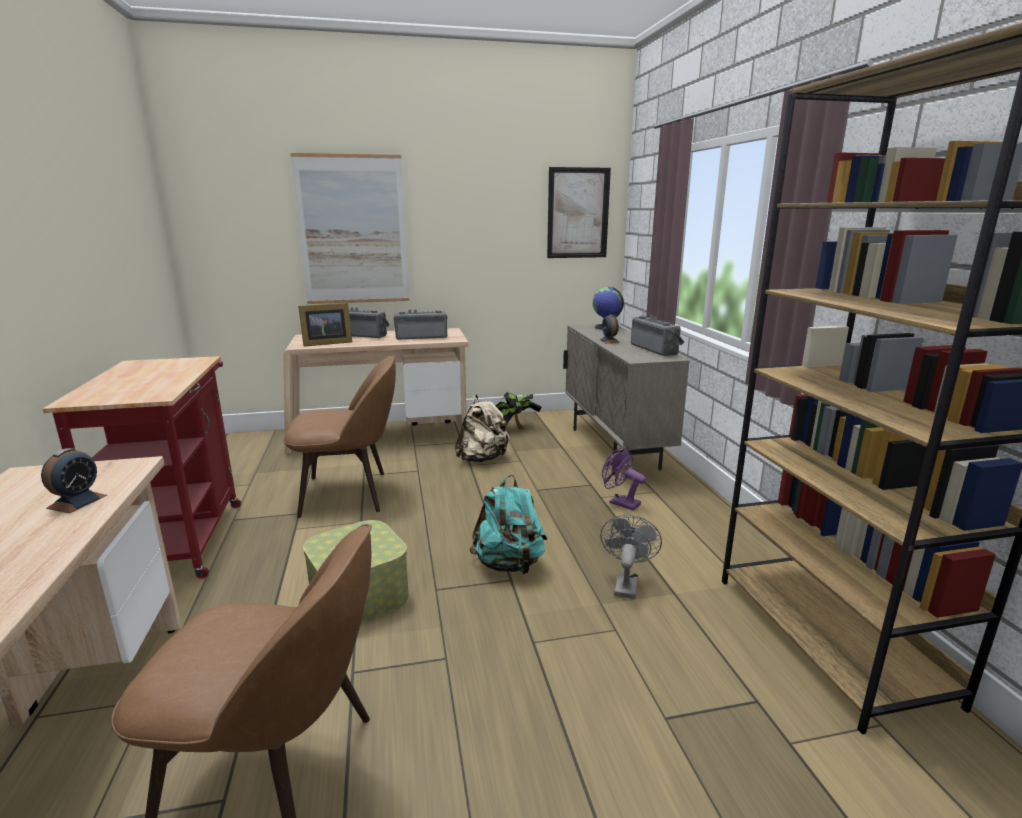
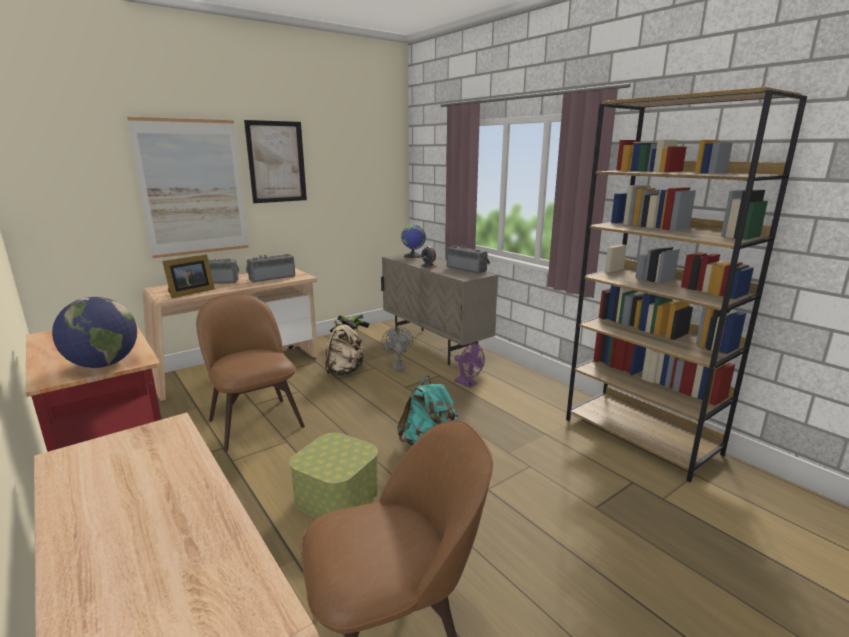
camera: 25 degrees left, 0 degrees up
alarm clock [41,448,107,513] -> none
brown chair [283,355,396,518] -> brown chair turned 90 degrees counterclockwise [196,293,305,452]
picture [547,167,611,258] -> picture moved to [244,120,307,203]
grey fan [600,515,662,599] -> grey fan moved to [381,327,413,371]
purple fan [602,446,646,510] -> purple fan turned 150 degrees counterclockwise [454,343,485,388]
none -> globe [52,297,137,368]

